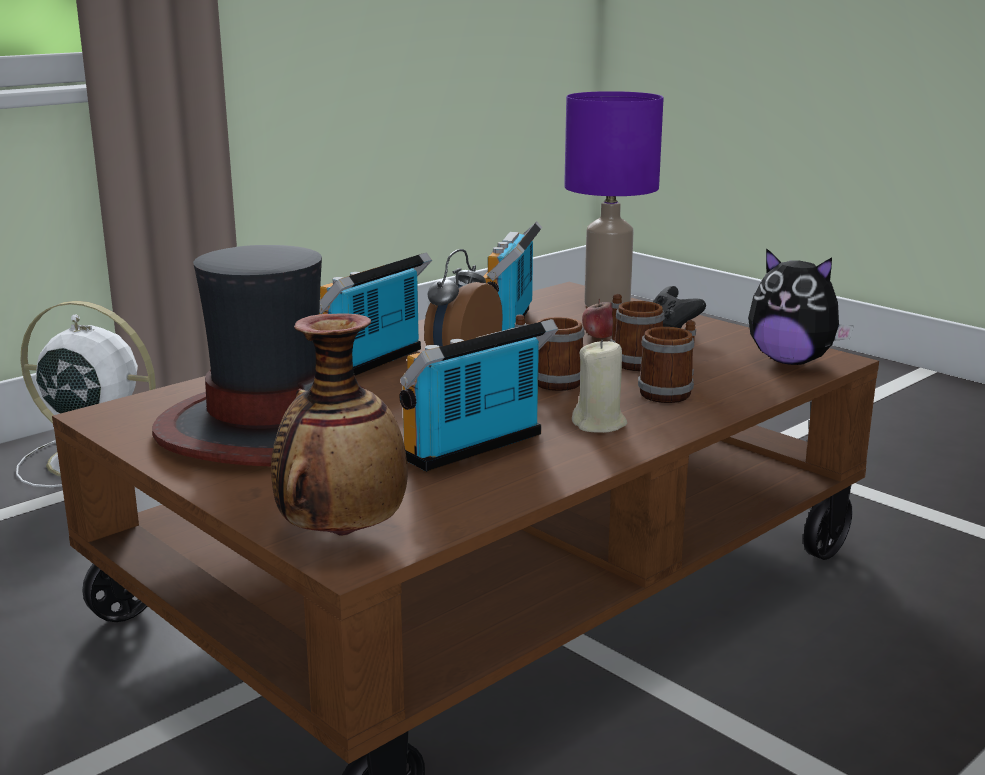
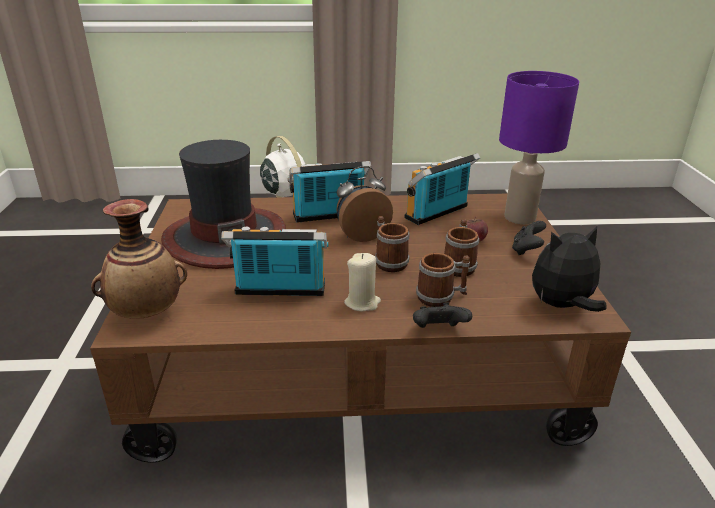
camera: 40 degrees right, 10 degrees up
plush toy [748,248,854,365] -> plush toy turned 90 degrees clockwise [532,226,607,312]
none -> black game controller [413,302,472,328]

